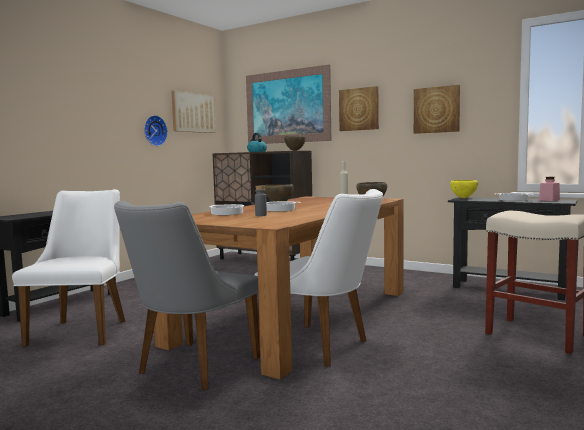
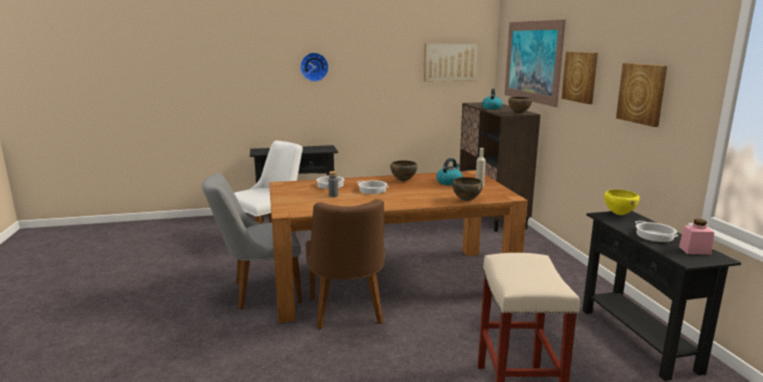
camera: 45 degrees right, 10 degrees up
wall clock [144,115,168,146] -> wall clock moved to [300,52,329,82]
white chair [254,189,383,367] -> brown chair [306,199,385,330]
none -> kettle [436,158,463,185]

